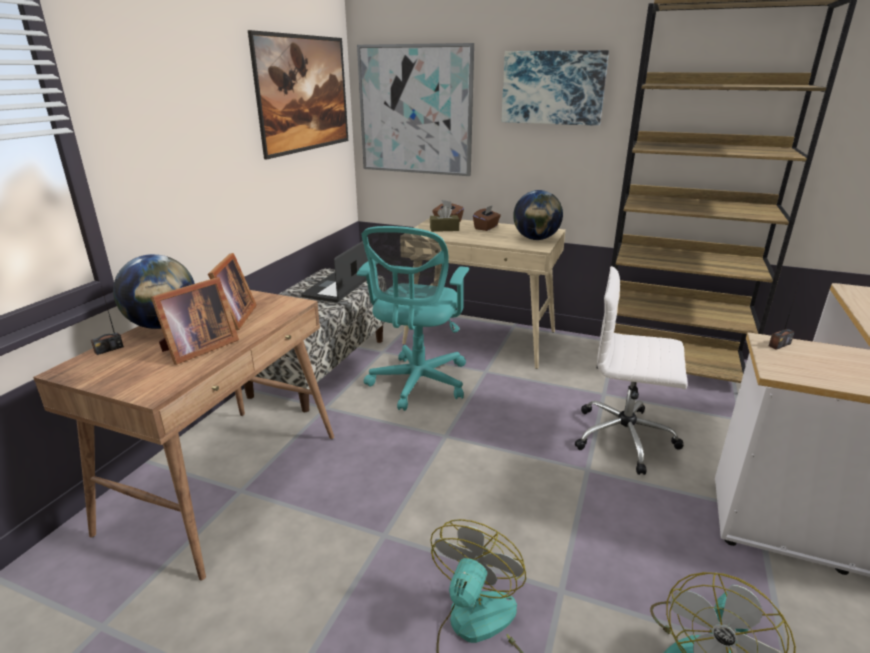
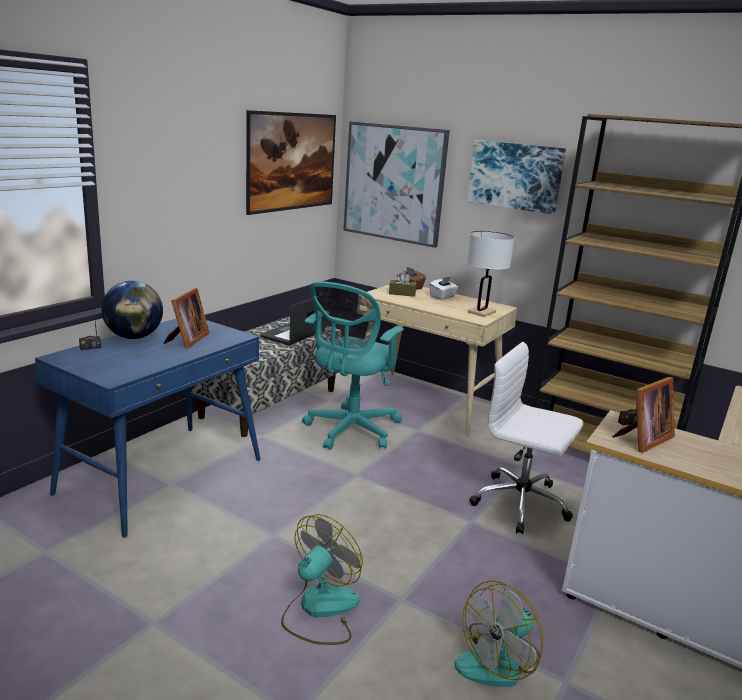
camera: 10 degrees right, 5 degrees down
brown desk [33,290,334,580] -> blue desk [35,319,260,538]
picture frame [151,277,239,365] -> picture frame moved to [613,377,675,452]
brown tissue box [473,205,501,231] -> white tissue box [429,277,458,300]
globe [513,190,563,240] -> white table lamp [467,231,515,317]

